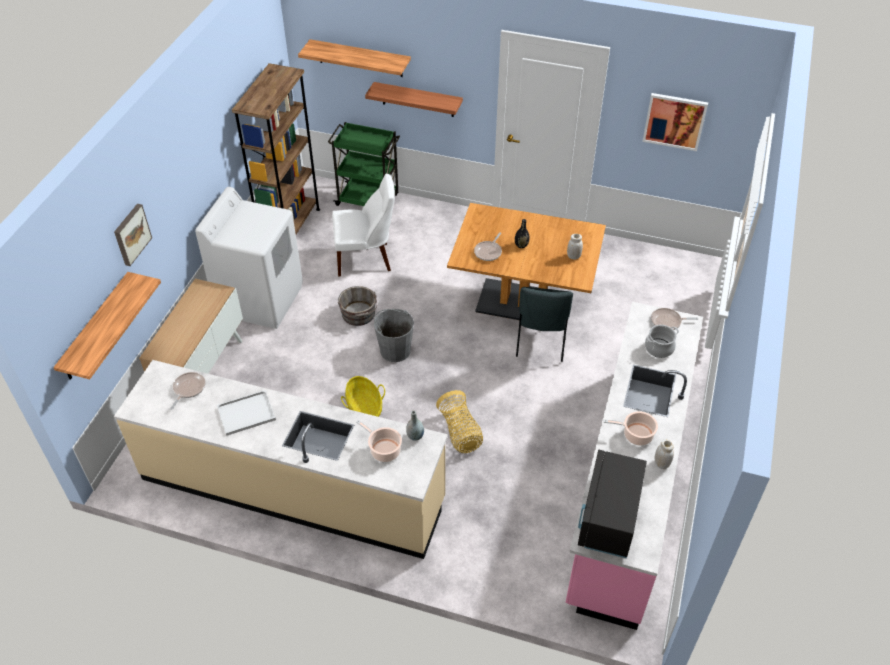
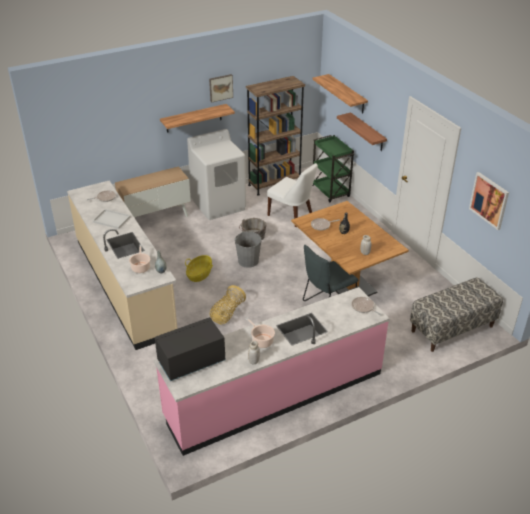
camera: 45 degrees right, 10 degrees down
shelf [53,272,161,380] -> shelf moved to [160,104,235,133]
picture [114,204,152,266] -> picture moved to [209,74,233,102]
cooking pot [645,325,679,358] -> none
none -> bench [410,277,503,352]

